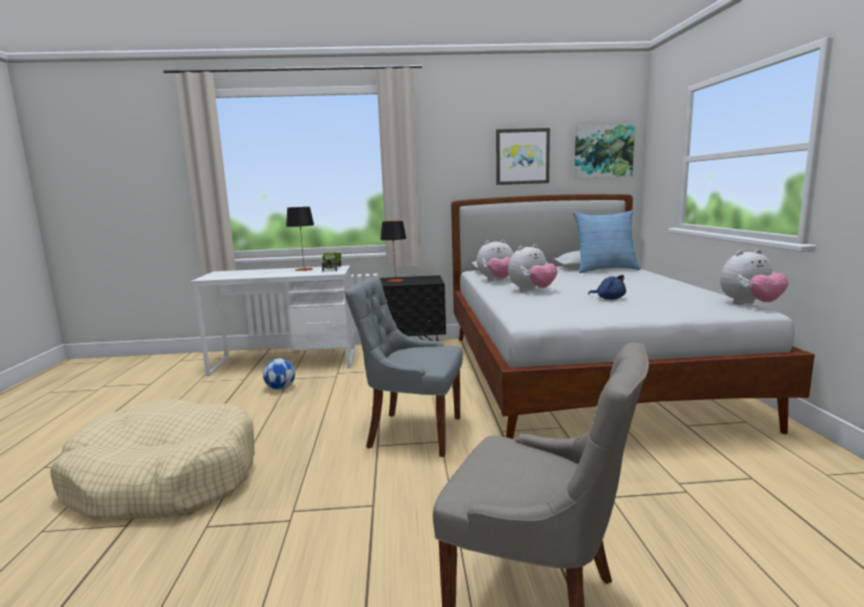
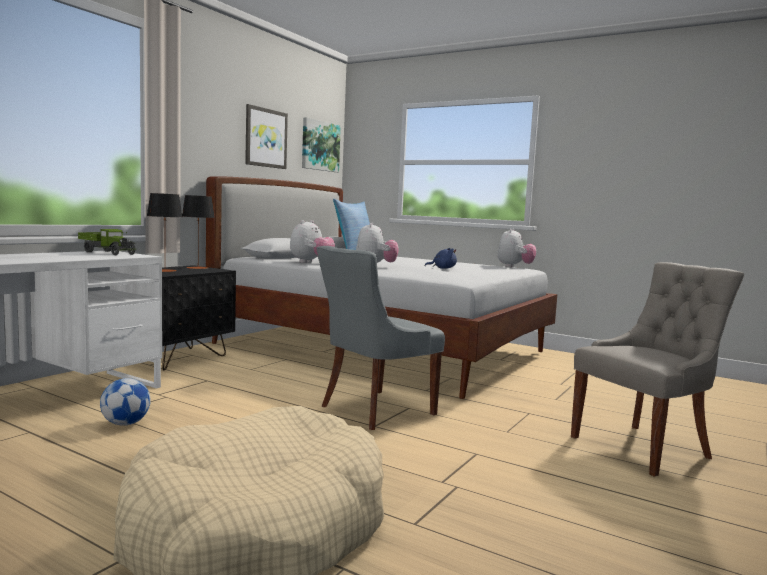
camera: 55 degrees left, 5 degrees down
table lamp [286,207,314,271] -> table lamp moved to [182,195,215,269]

